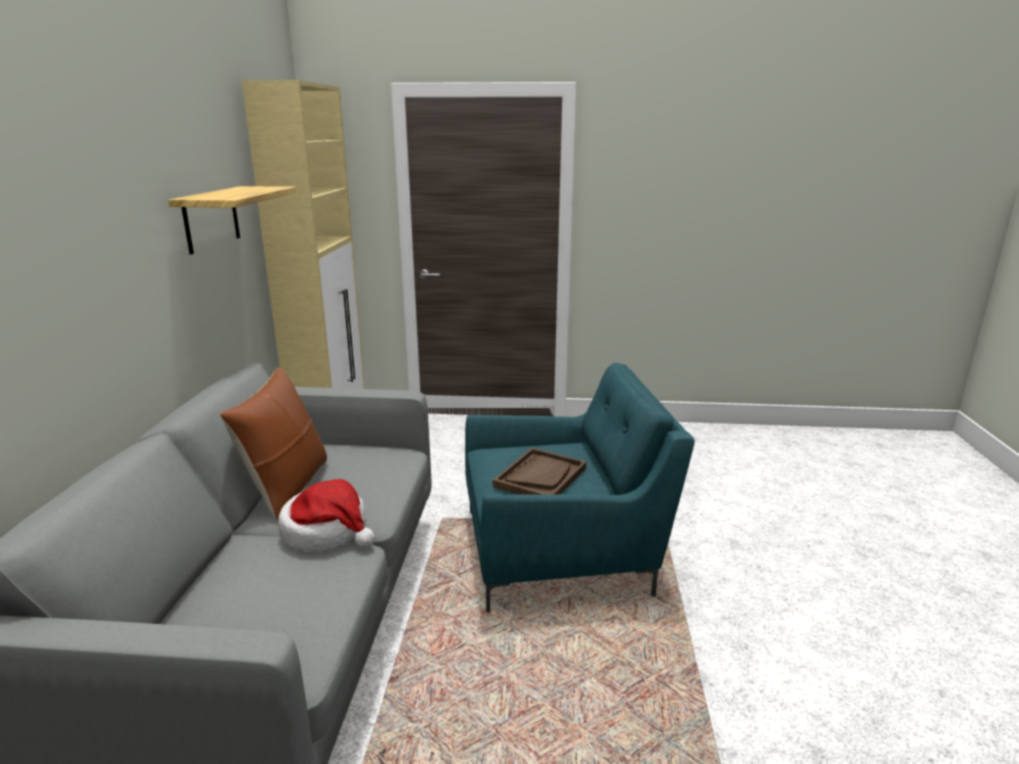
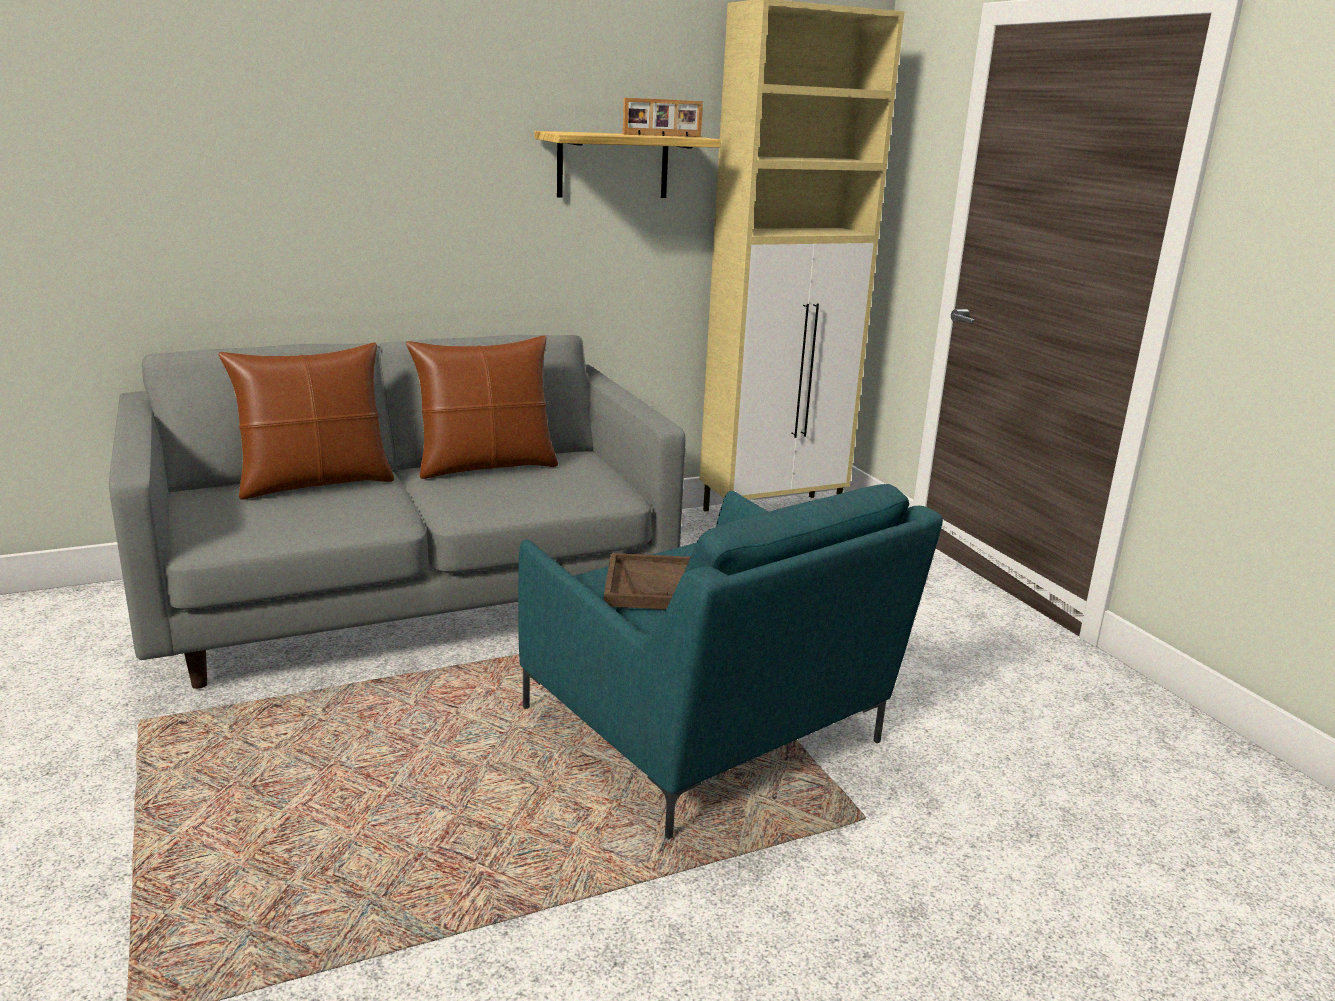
camera: 60 degrees right, 0 degrees up
hat [278,479,375,552] -> none
none -> brown pillow [218,342,394,500]
none -> picture frame [623,98,703,137]

